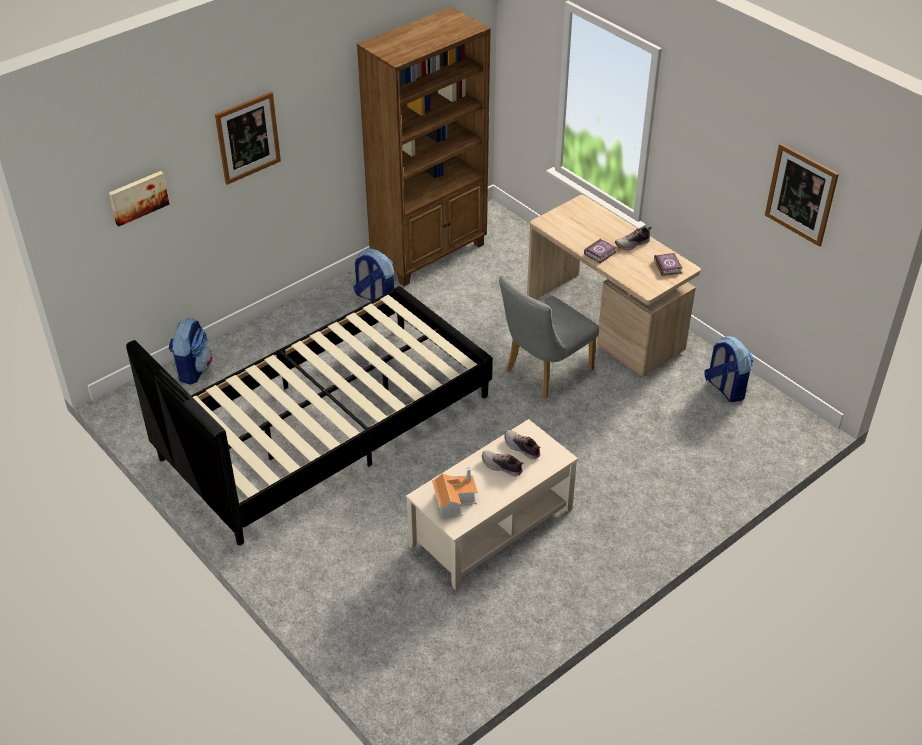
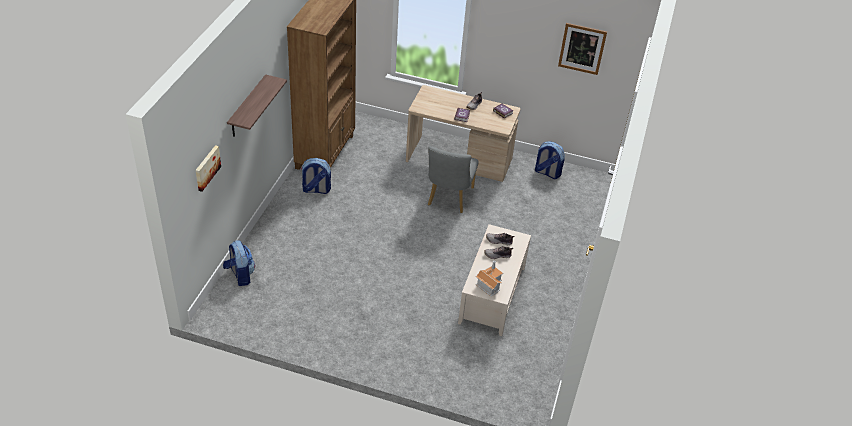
camera: 35 degrees left, 0 degrees up
black bed [126,286,493,545] -> none
picture [215,92,281,185] -> shelf [227,74,287,137]

